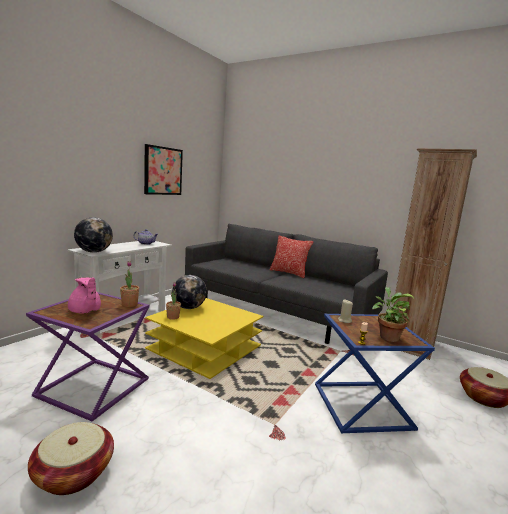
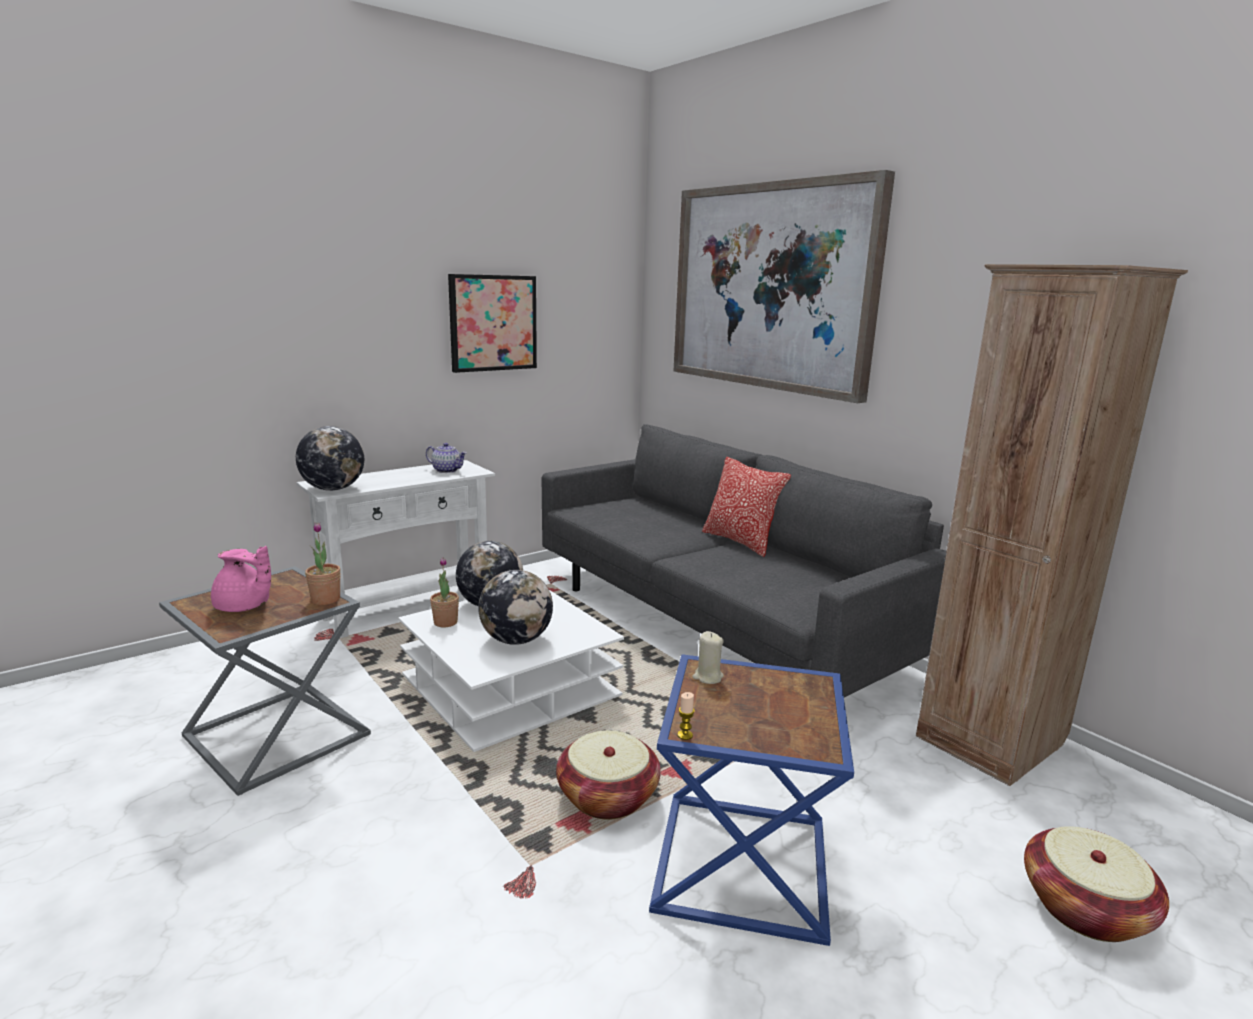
camera: 20 degrees right, 5 degrees up
purple side table [26,292,150,421] -> grey side table [159,566,371,796]
basket [28,422,114,495] -> basket moved to [556,730,661,820]
pink teapot [68,277,101,313] -> pink teapot turned 45 degrees counterclockwise [211,546,271,612]
yellow coffee table [145,298,263,379] -> white coffee table [398,590,624,752]
potted plant [372,287,414,342] -> none
none -> globe [478,570,553,645]
none -> picture [674,170,895,403]

